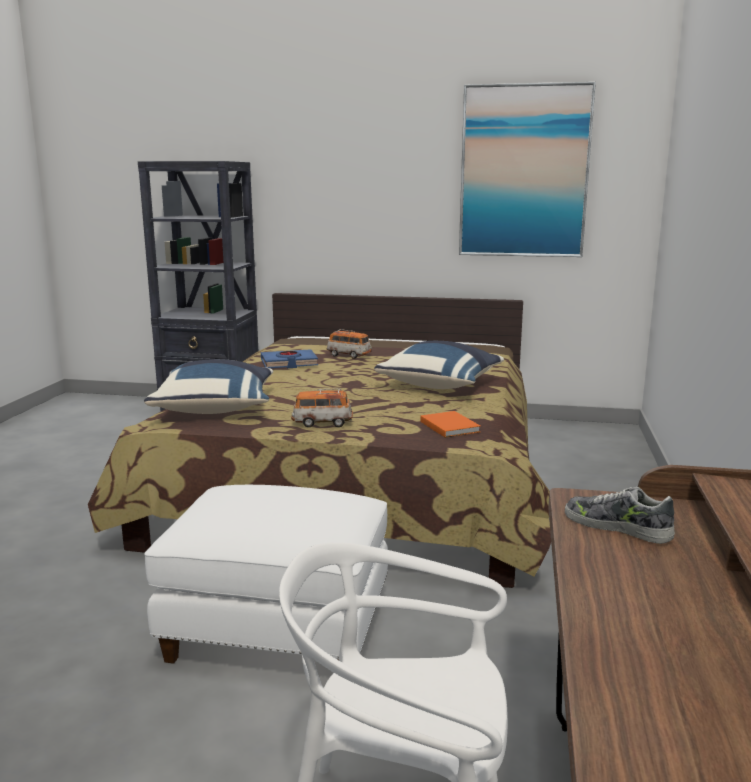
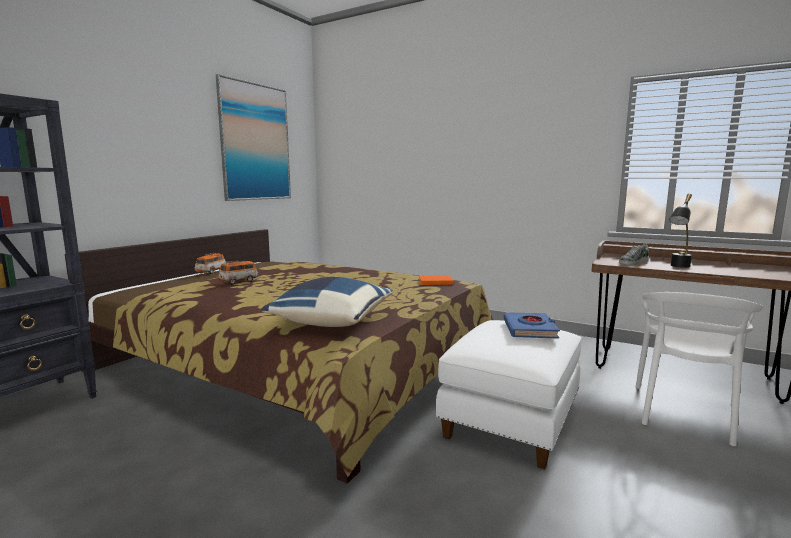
camera: 70 degrees left, 5 degrees down
blue book [261,349,318,368] -> blue book moved to [504,312,560,339]
toy car [291,388,353,427] -> toy car moved to [194,253,226,274]
blue pillow [374,341,504,389] -> none
none -> black table lamp [669,194,692,268]

